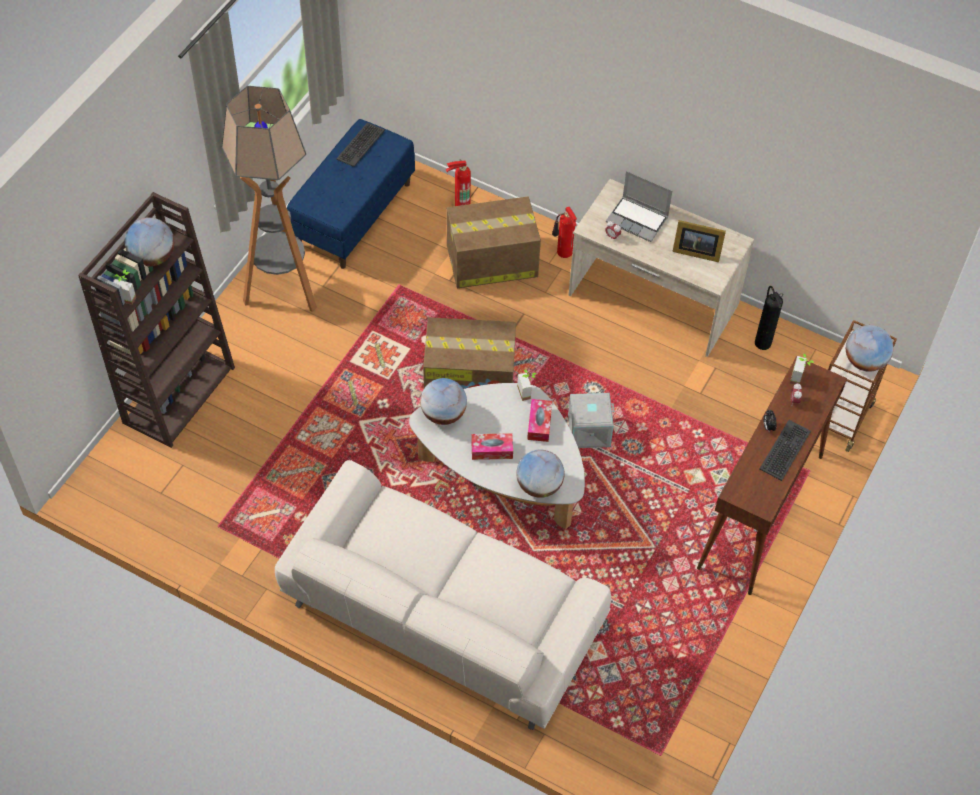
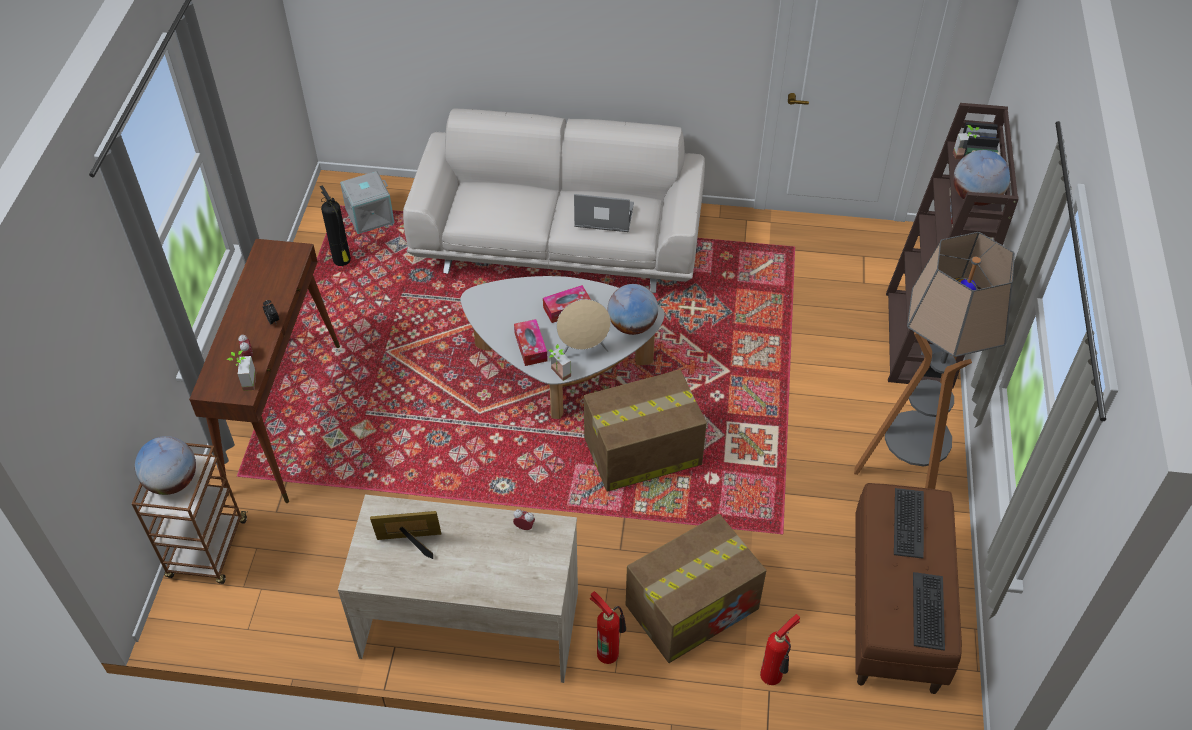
camera: 160 degrees right, 5 degrees down
blue bench [287,119,415,269] -> brown bench [855,483,962,694]
globe [516,449,565,498] -> none
grey storage box [568,393,615,448] -> grey storage box moved to [340,171,395,234]
laptop [606,171,672,242] -> laptop moved to [574,194,634,232]
fire extinguisher [755,286,783,350] -> fire extinguisher moved to [320,185,351,266]
keyboard [760,420,811,481] -> keyboard moved to [894,488,924,558]
none -> beige speaker [556,299,611,354]

